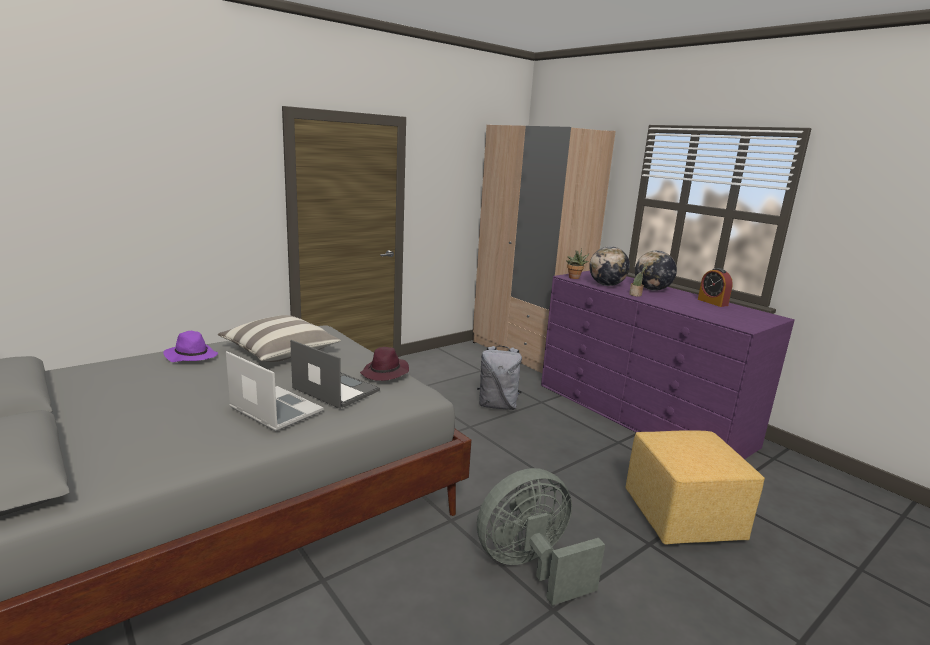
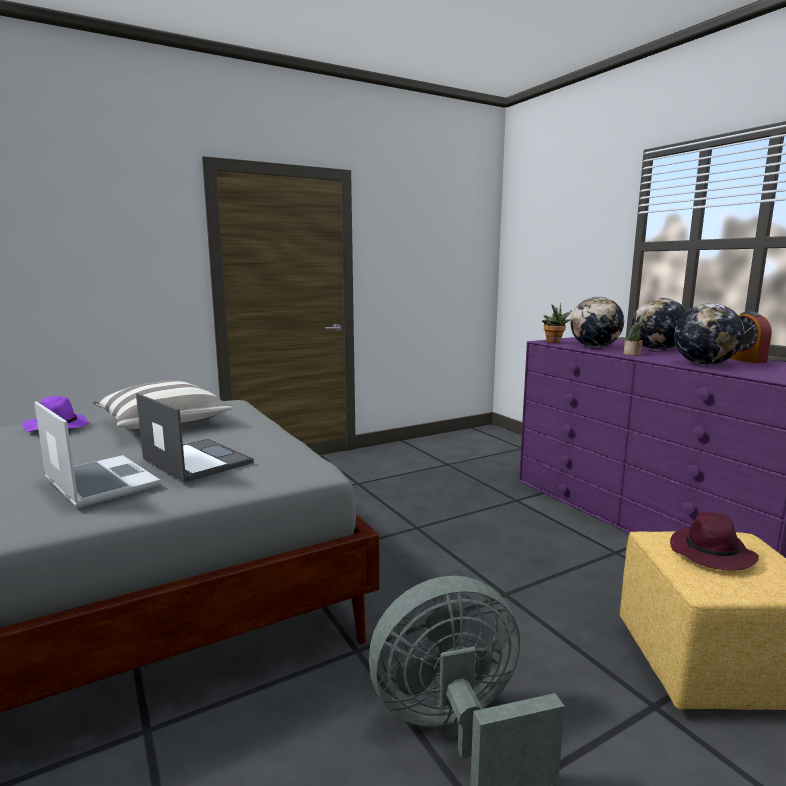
camera: 10 degrees right, 5 degrees down
purple hat [360,347,409,381] -> purple hat moved to [670,512,759,570]
beige wardrobe [473,125,616,373] -> none
grey backpack [477,346,522,410] -> none
none -> globe [674,303,744,365]

